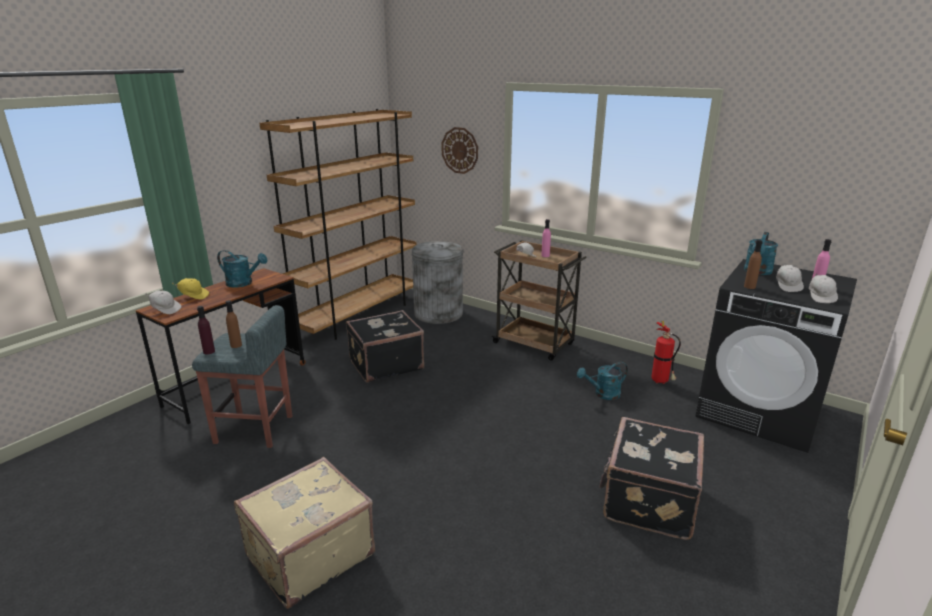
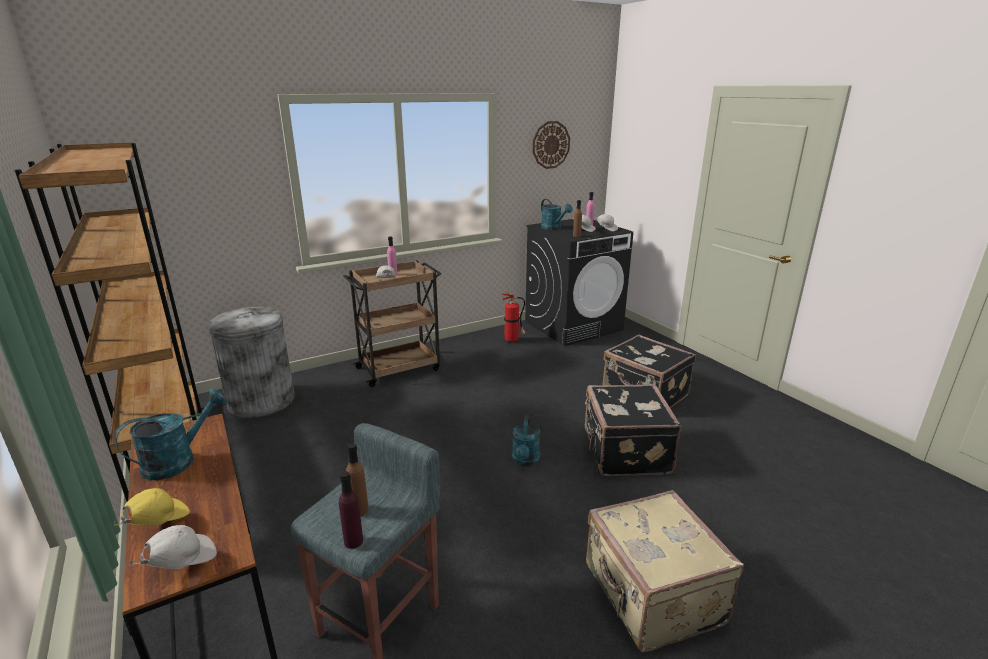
camera: 65 degrees left, 0 degrees up
black suitcase [346,310,424,383] -> black suitcase moved to [585,384,681,476]
wall clock [441,127,478,174] -> wall clock moved to [533,121,570,169]
turquoise watering can [577,362,628,400] -> turquoise watering can moved to [512,416,540,466]

